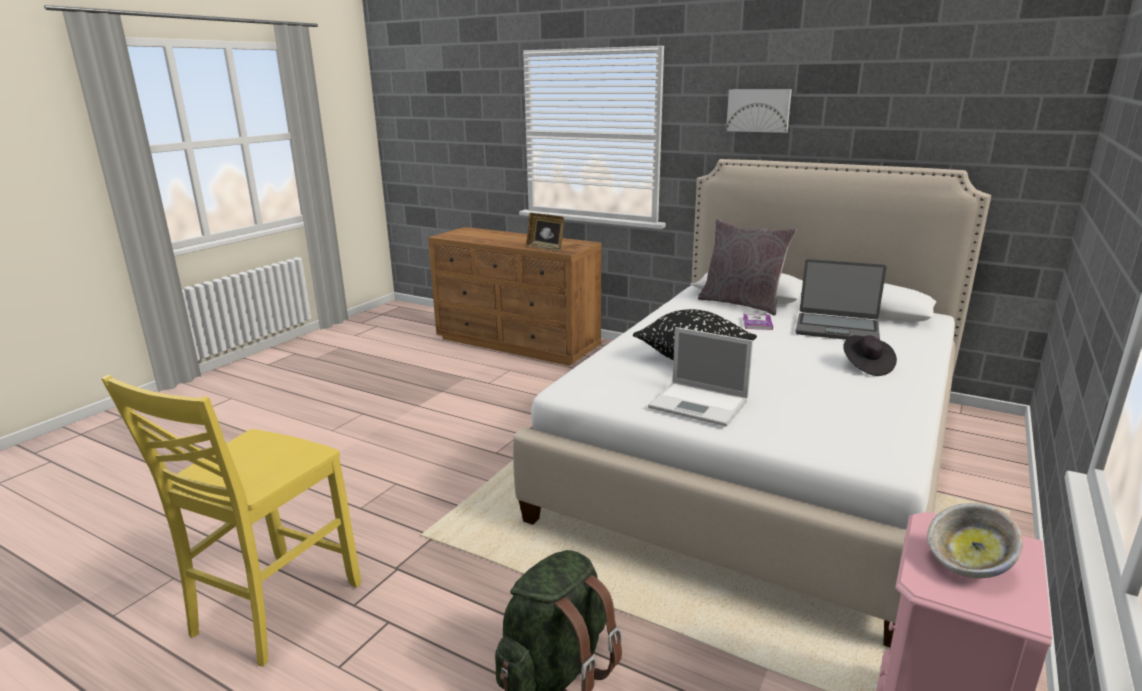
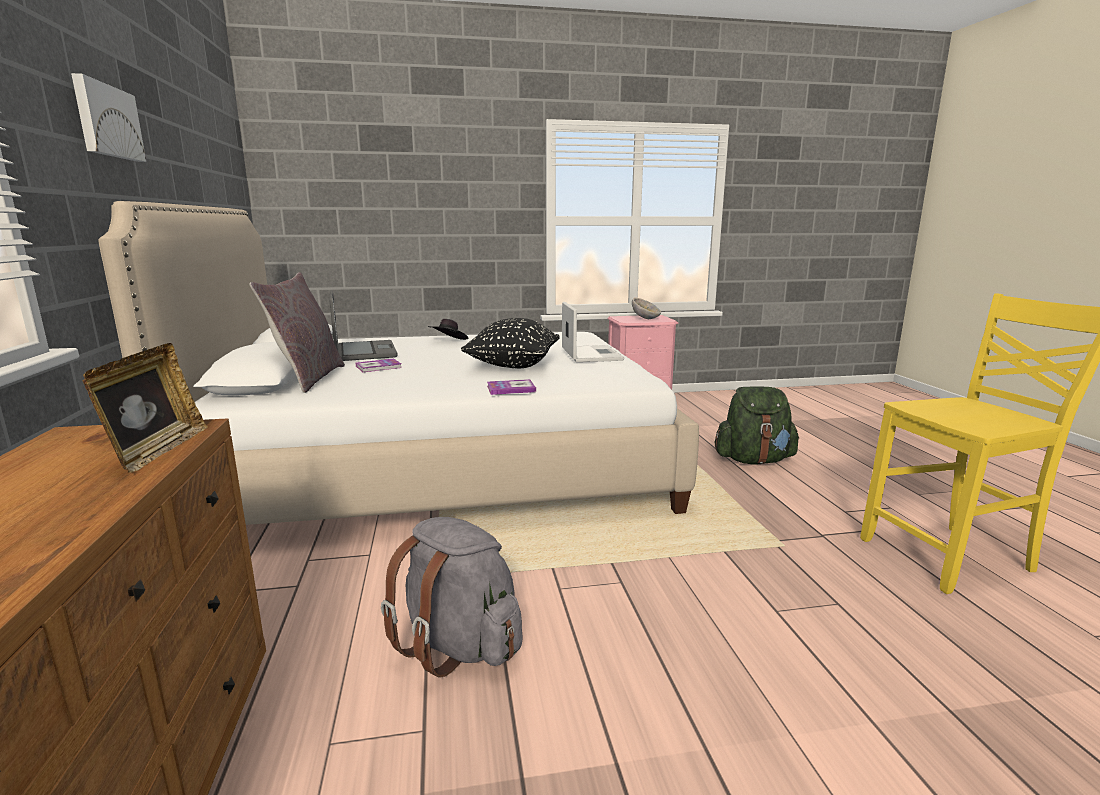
camera: 130 degrees left, 5 degrees down
none -> grey backpack [381,517,523,677]
none -> book [487,379,536,395]

